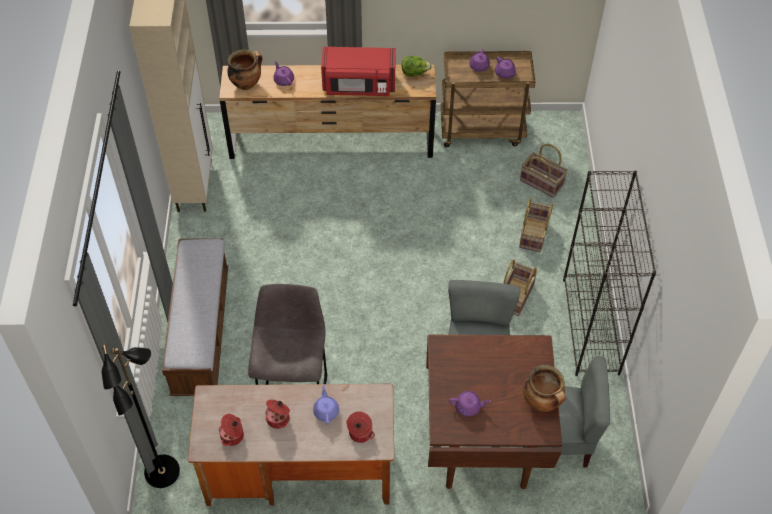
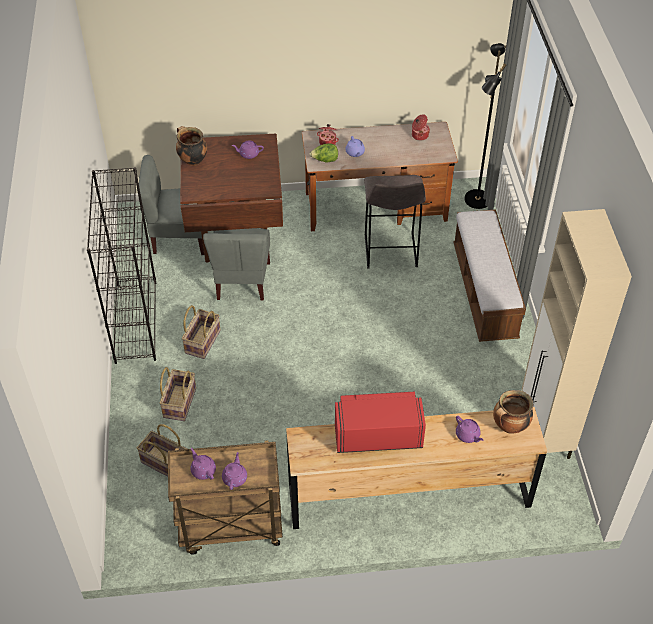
camera: 175 degrees right, 5 degrees down
cooking pot [265,400,290,429] -> none
lettuce [401,56,432,77] -> lettuce moved to [309,143,338,162]

